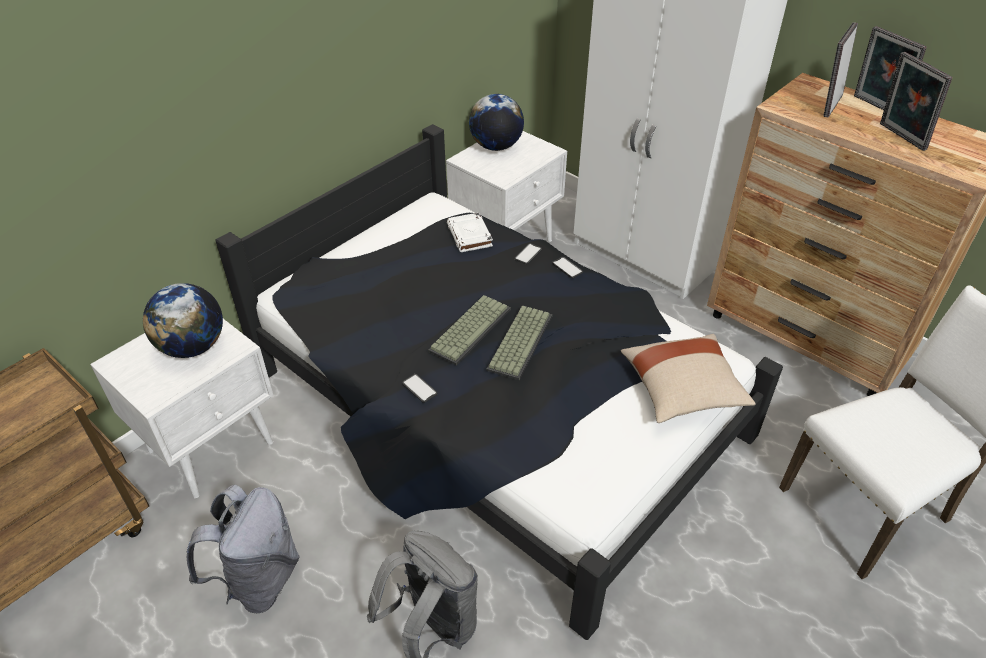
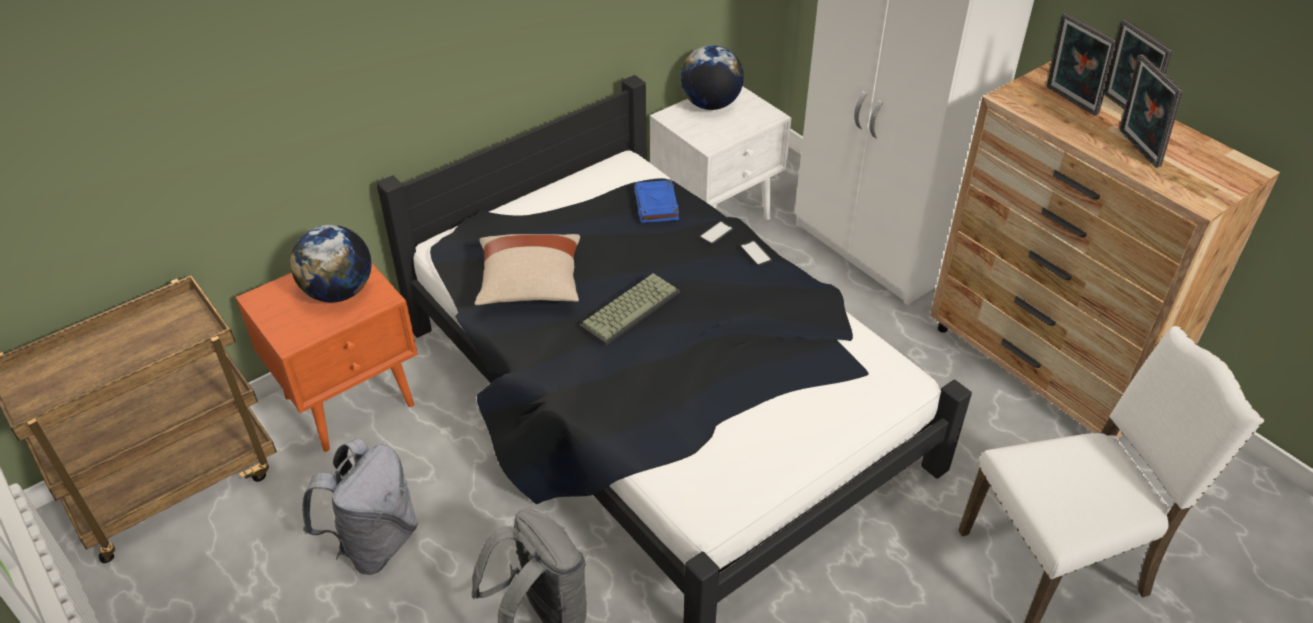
camera: 10 degrees right, 0 degrees up
white nightstand [90,319,274,498] -> orange nightstand [235,263,418,452]
phone [402,374,438,403] -> none
white book [447,213,493,252] -> blue book [634,180,679,223]
keyboard [486,305,552,380] -> none
beige pillow [621,334,756,423] -> beige pillow moved to [474,234,580,305]
picture frame [823,22,858,117] -> picture frame turned 75 degrees counterclockwise [1047,13,1118,116]

